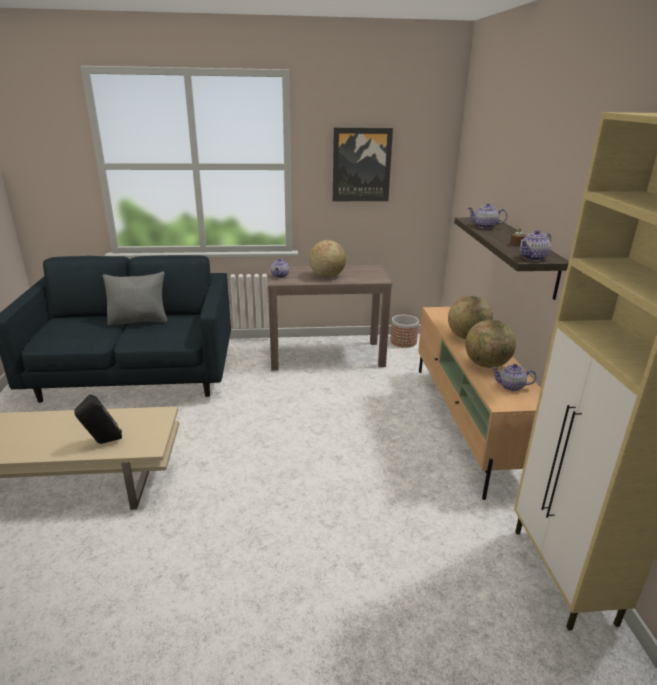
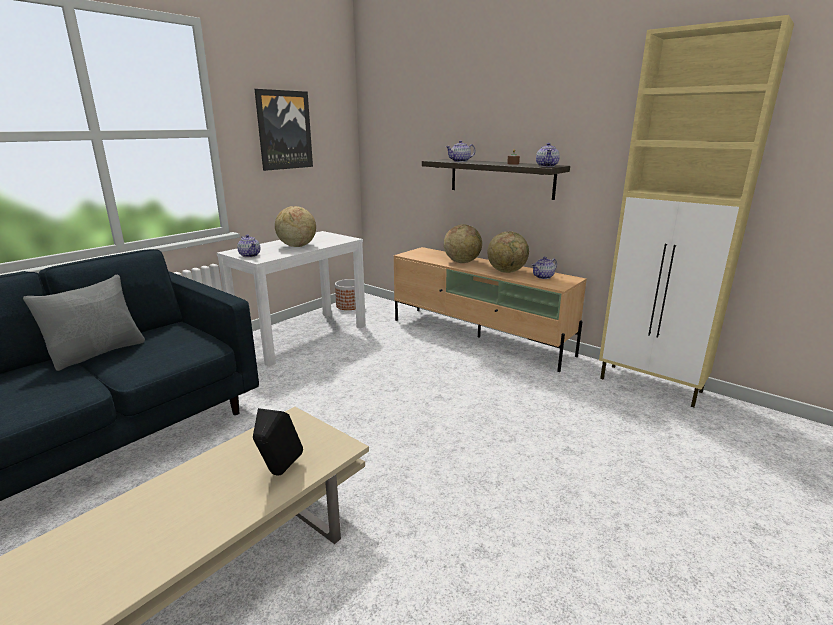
camera: 45 degrees left, 5 degrees down
brown console table [268,265,392,371] -> white console table [217,231,366,367]

